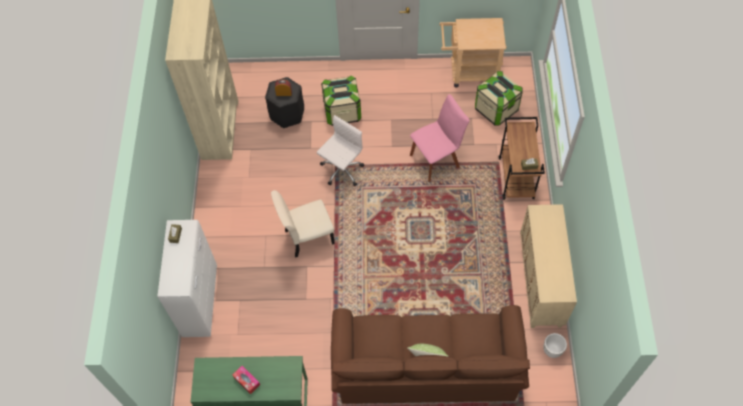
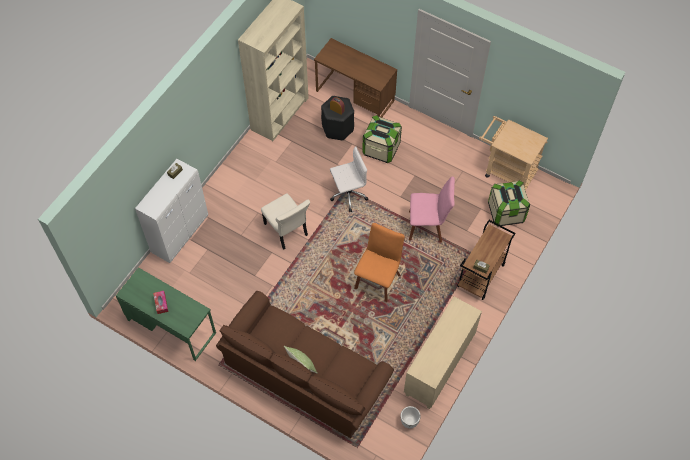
camera: 30 degrees right, 0 degrees up
beige chair [271,190,335,258] -> beige chair turned 135 degrees counterclockwise [261,194,310,249]
none -> brown desk [314,38,397,118]
none -> orange chair [354,223,405,302]

